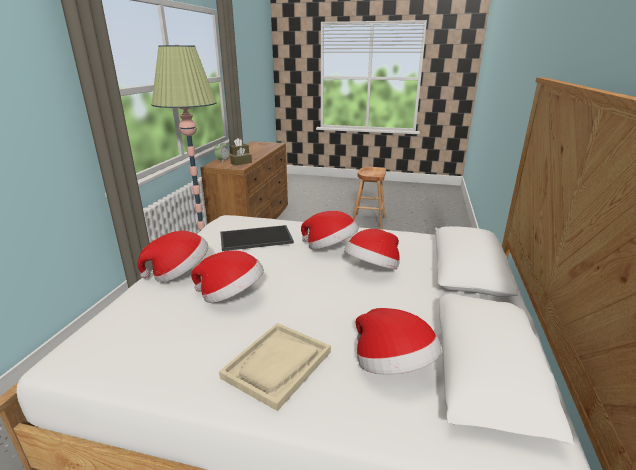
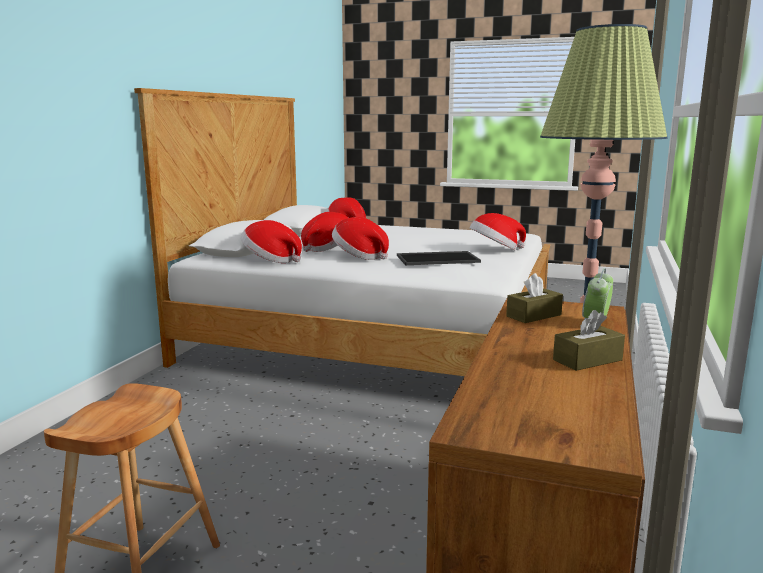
camera: 175 degrees left, 10 degrees down
hat [191,250,264,303] -> hat moved to [241,220,302,263]
beige tray [219,323,331,411] -> none

